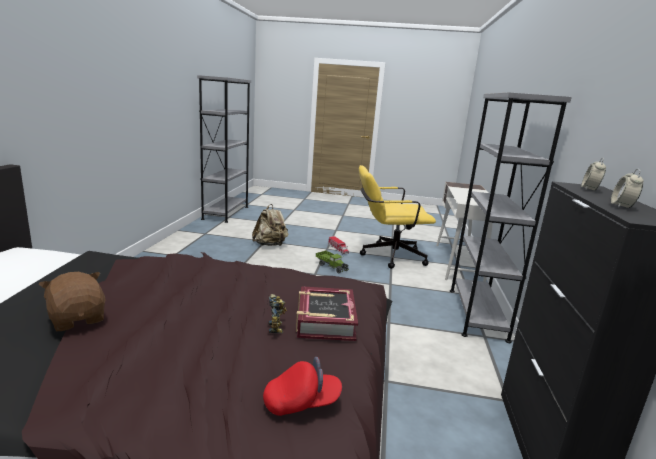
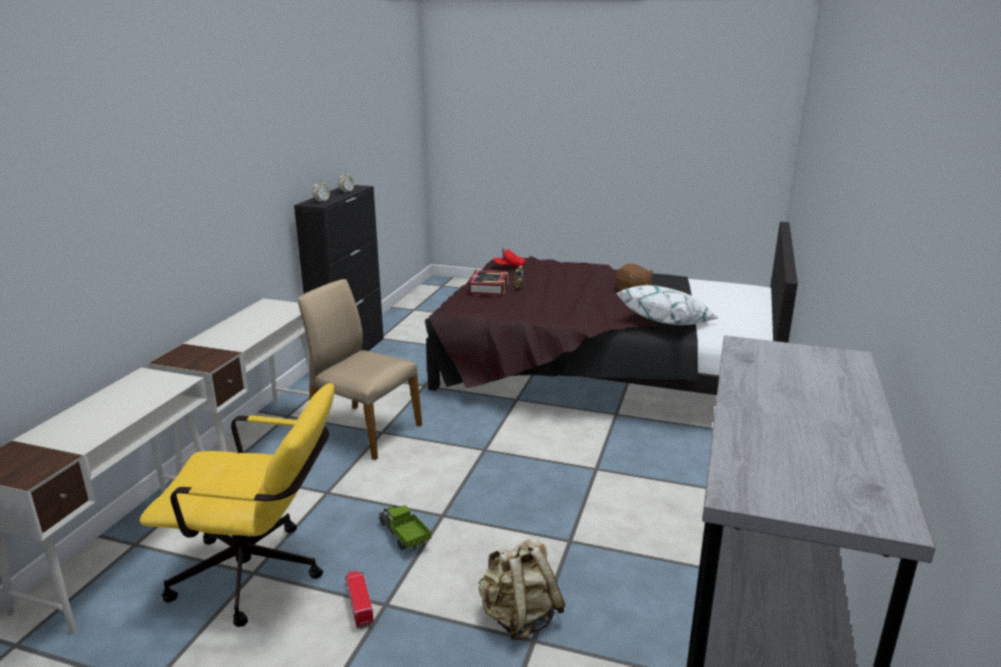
camera: 170 degrees left, 5 degrees up
grey bookcase [450,92,572,343] -> white desk [148,298,310,476]
none -> beige chair [298,279,422,460]
none -> white pillow [617,285,719,325]

